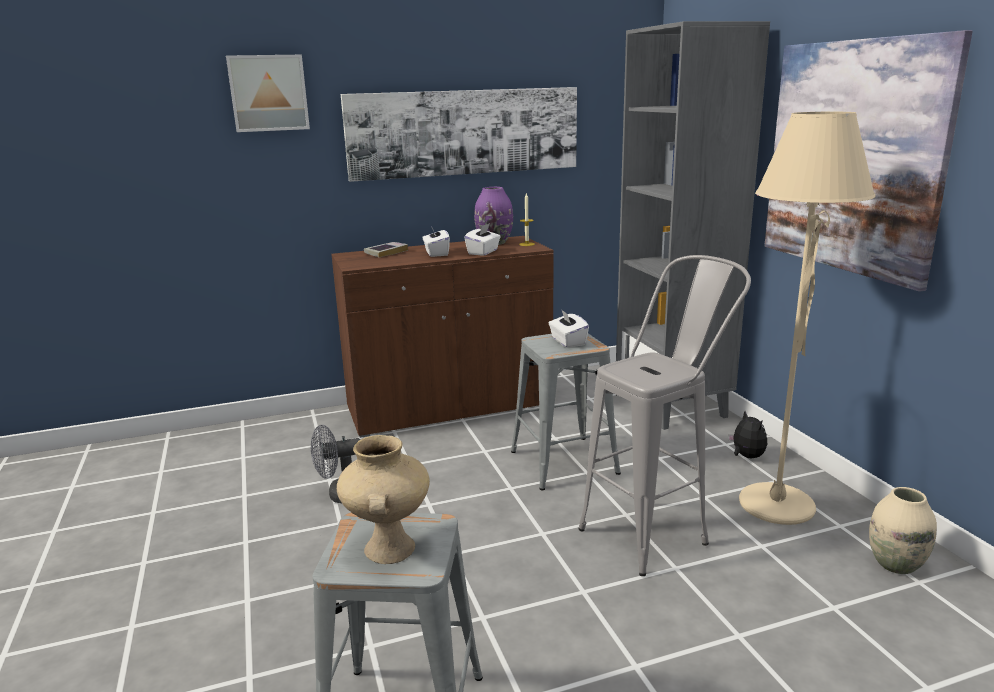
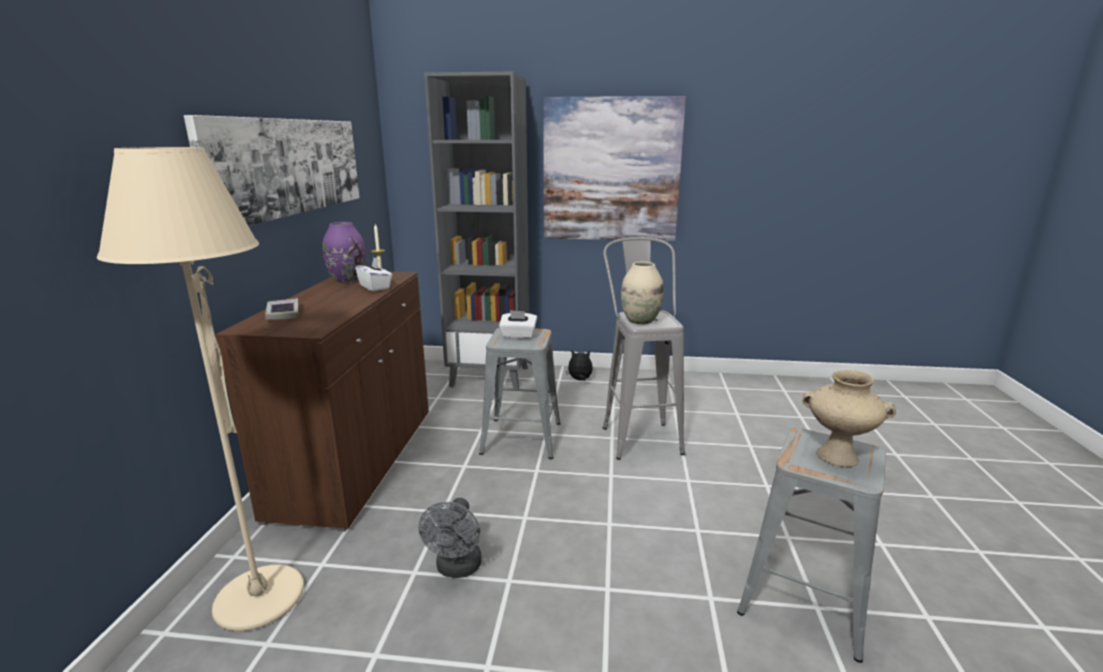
camera: 65 degrees left, 0 degrees up
picture [226,55,310,132] -> none
white tissue box [422,228,450,257] -> none
beige floor lamp [739,112,876,525] -> beige floor lamp moved to [97,147,304,631]
beige vase [869,487,937,574] -> beige vase moved to [621,262,664,325]

